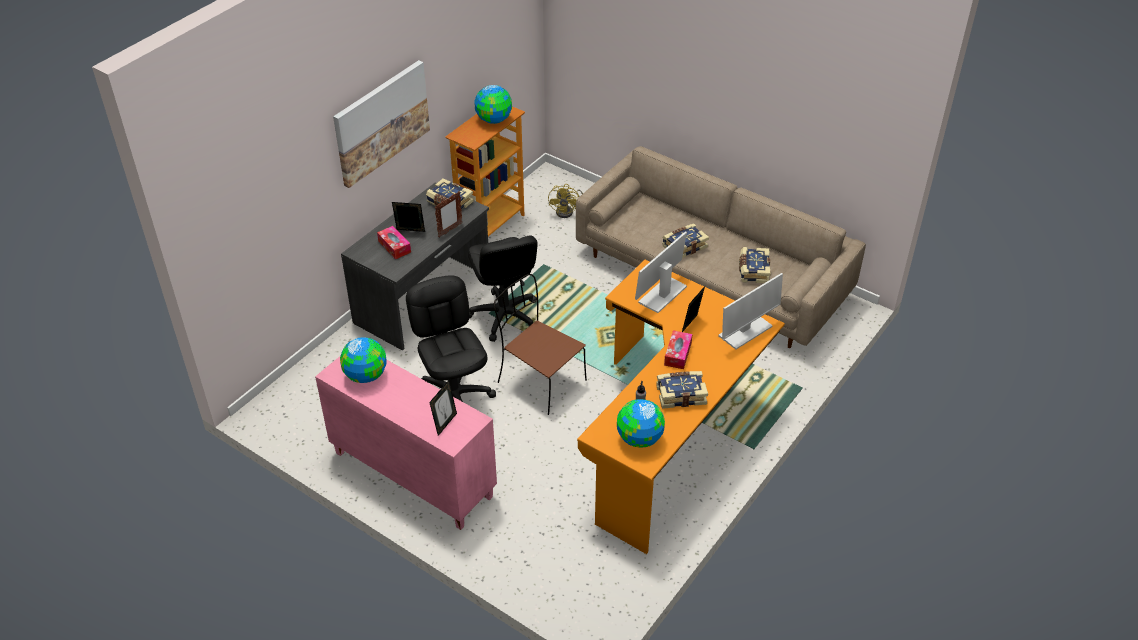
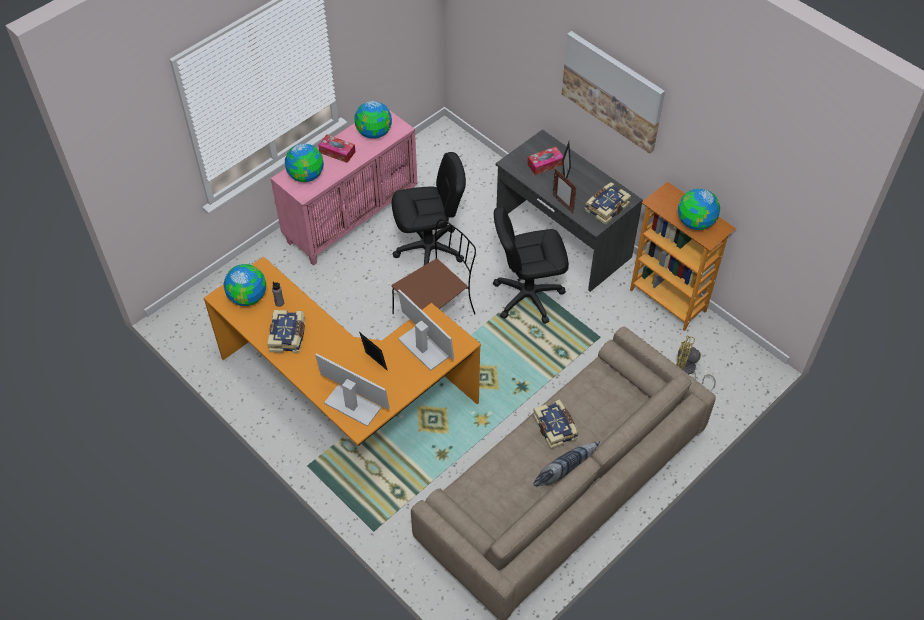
camera: 100 degrees right, 10 degrees up
picture frame [429,380,457,436] -> globe [285,144,324,182]
tissue box [664,330,692,369] -> tissue box moved to [318,134,355,163]
monitor [718,273,783,350] -> monitor turned 150 degrees clockwise [315,353,390,427]
book [739,247,771,283] -> none
none -> pillow [533,442,600,486]

